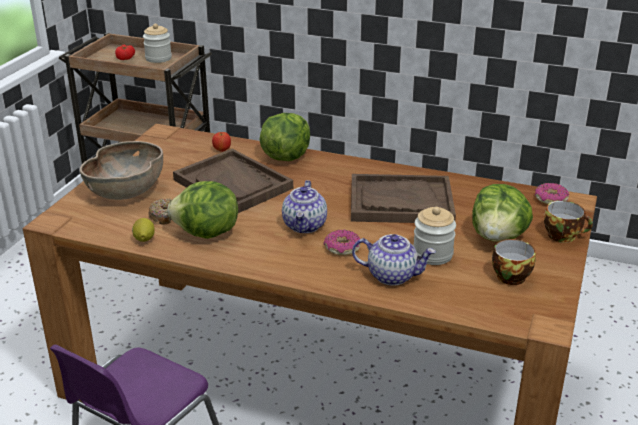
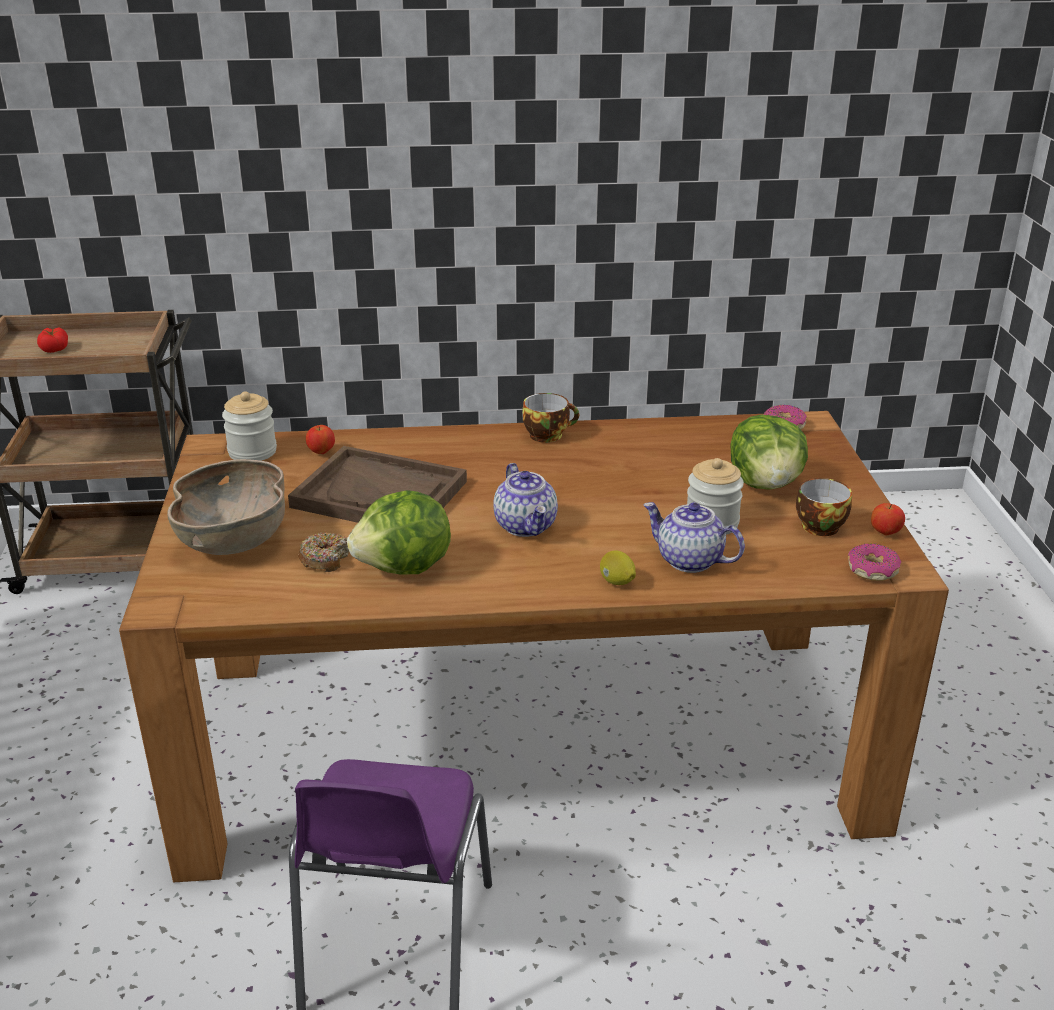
camera: 25 degrees left, 0 degrees up
lemon [132,218,155,242] -> lemon moved to [600,551,636,585]
jar [143,24,172,63] -> jar moved to [222,391,277,461]
lettuce [259,113,310,161] -> none
donut [324,230,361,255] -> donut moved to [848,544,901,581]
brown tray [351,174,456,223] -> none
teapot [352,234,436,286] -> teapot turned 135 degrees counterclockwise [643,502,745,573]
cup [544,201,593,243] -> cup moved to [522,393,579,443]
none -> apple [871,503,905,535]

